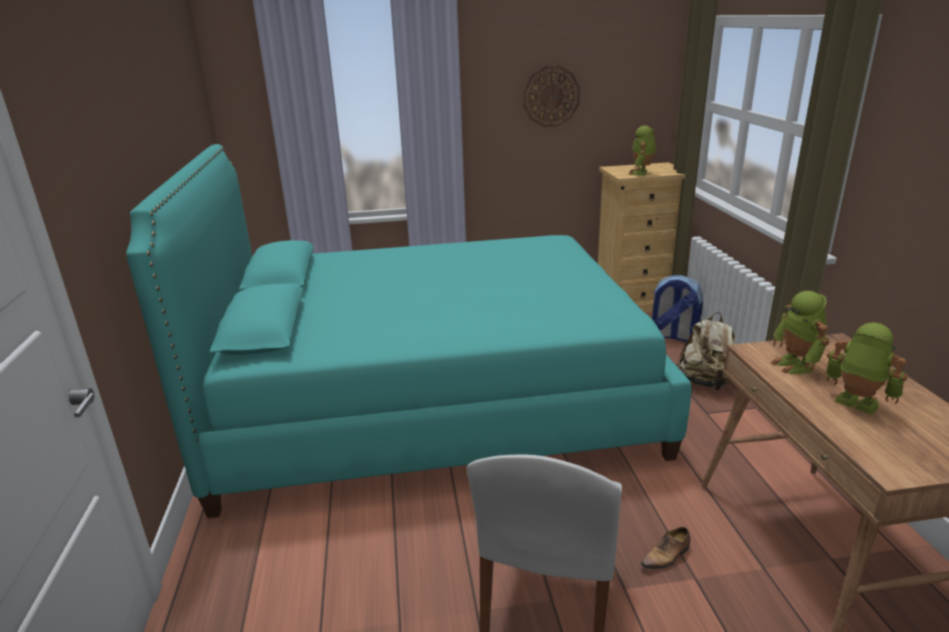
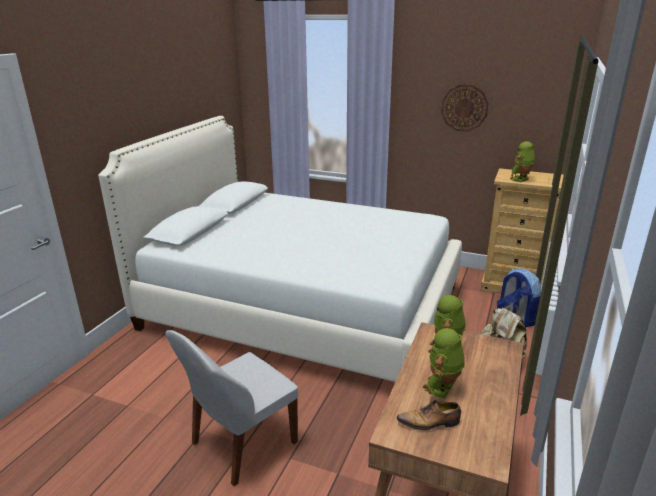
camera: 30 degrees right, 0 degrees up
turquoise bed [126,144,692,518] -> white bed [98,116,462,382]
shoe [641,527,691,569] -> shoe moved to [396,400,461,430]
toy robot [826,322,908,415] -> toy robot turned 135 degrees counterclockwise [422,328,465,399]

